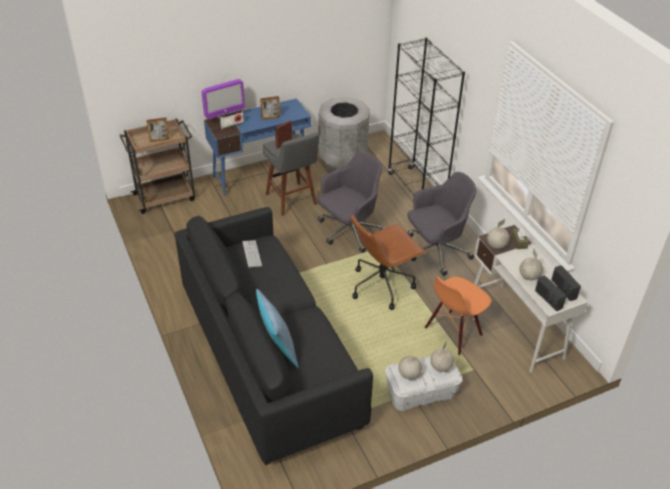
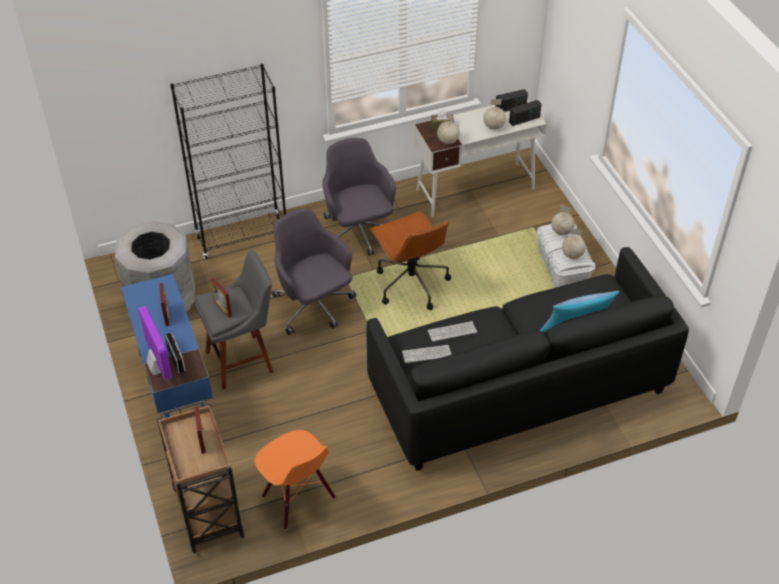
camera: 85 degrees left, 5 degrees up
orange chair [425,276,491,355] -> orange chair moved to [255,430,336,529]
none -> keyboard [428,321,477,342]

